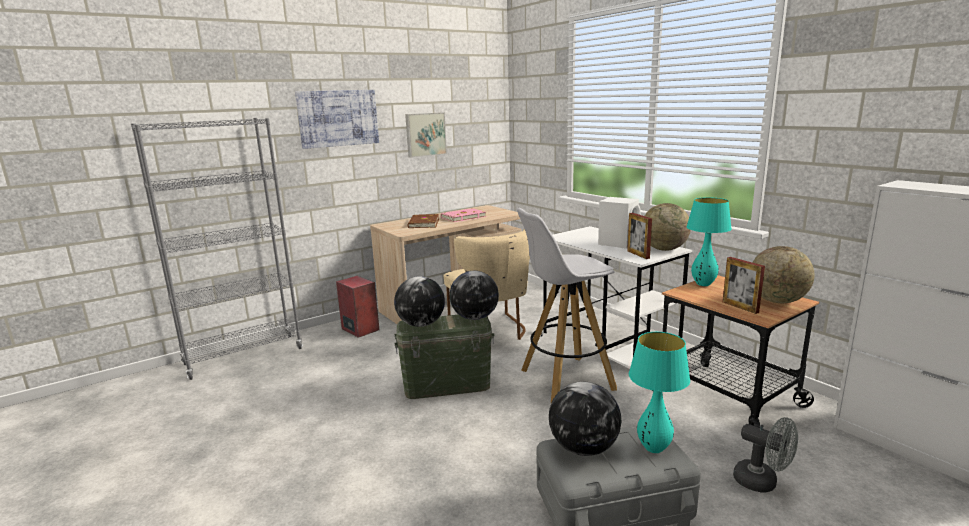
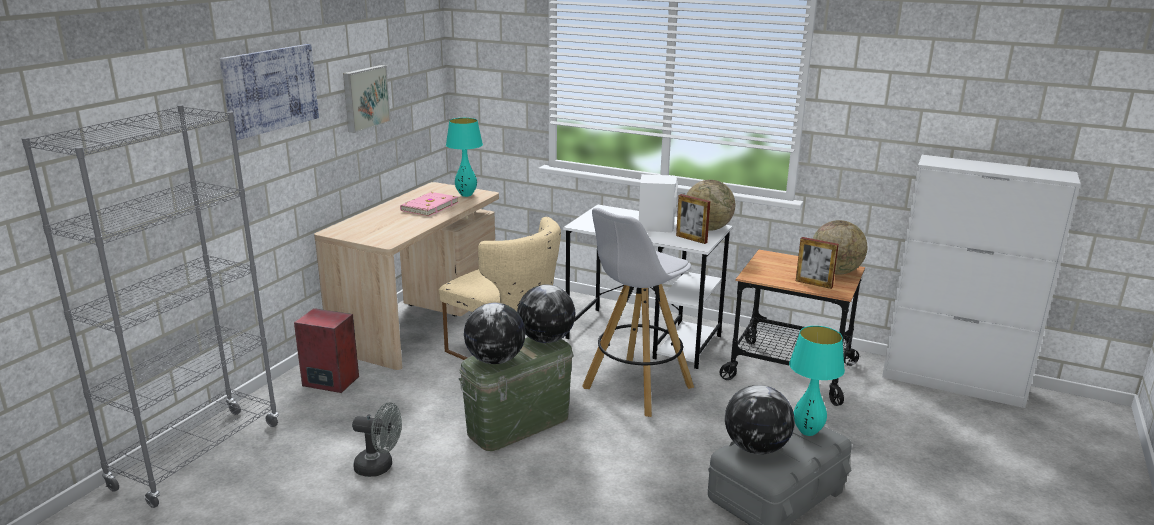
camera: 30 degrees left, 5 degrees up
brown book [408,214,439,228] -> none
turquoise table lamp [686,197,732,286] -> turquoise table lamp moved to [446,118,483,197]
grey fan [733,417,798,493] -> grey fan moved to [352,402,402,477]

